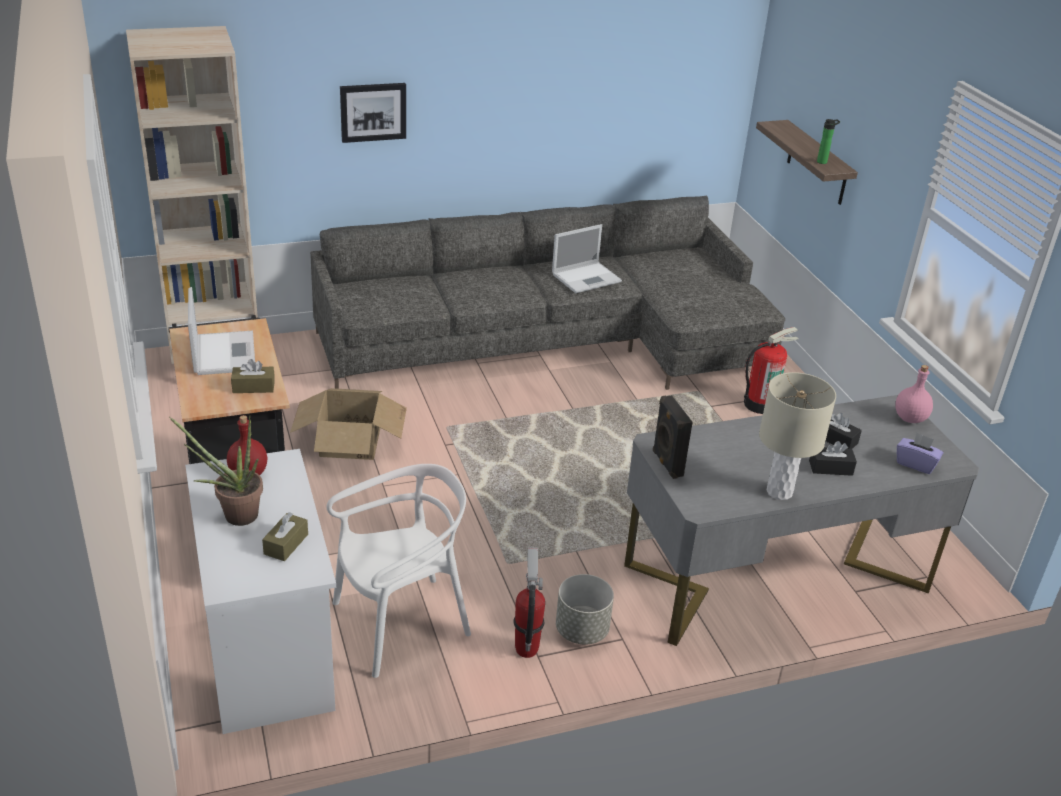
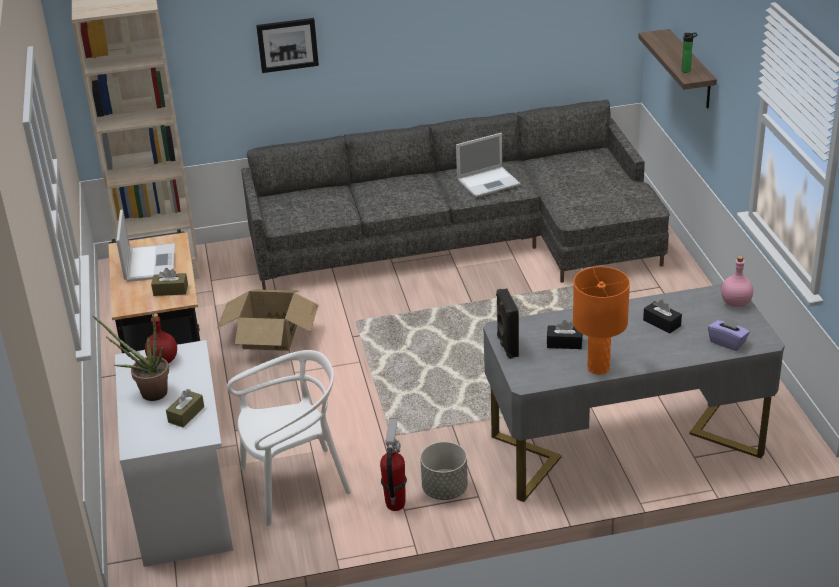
camera: 10 degrees right, 0 degrees up
fire extinguisher [744,327,799,414] -> none
beige table lamp [759,372,836,500] -> orange table lamp [573,267,630,375]
black tissue box [809,441,857,476] -> black tissue box moved to [546,320,583,349]

